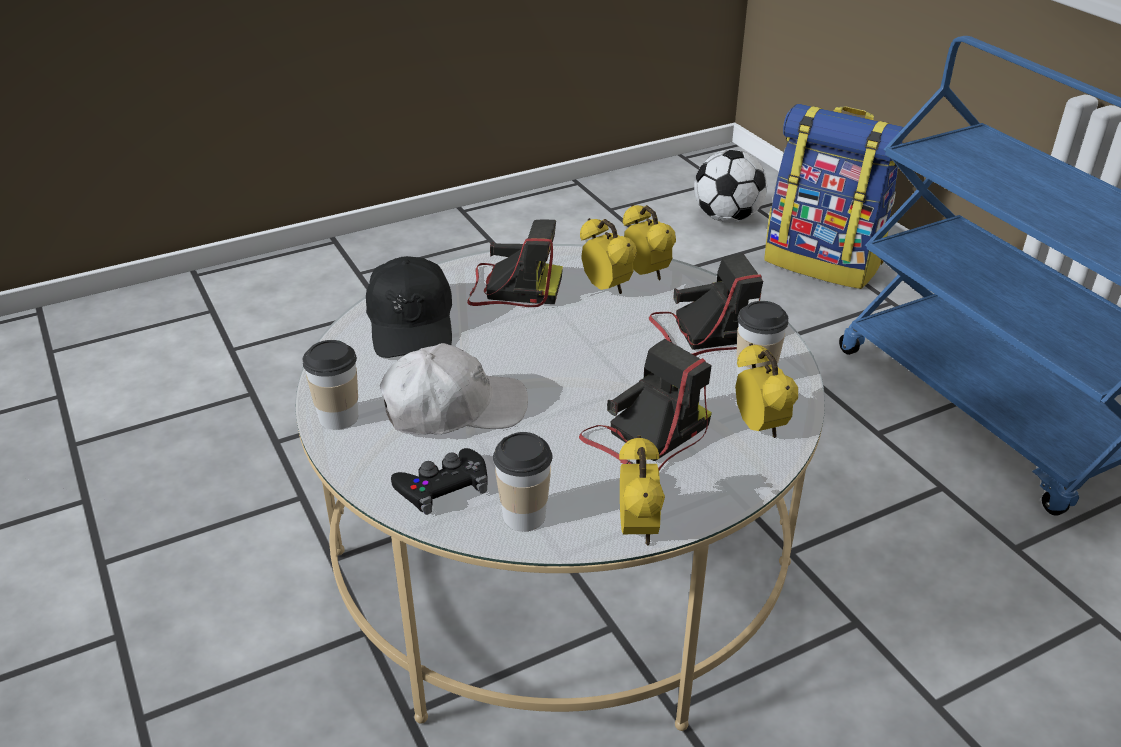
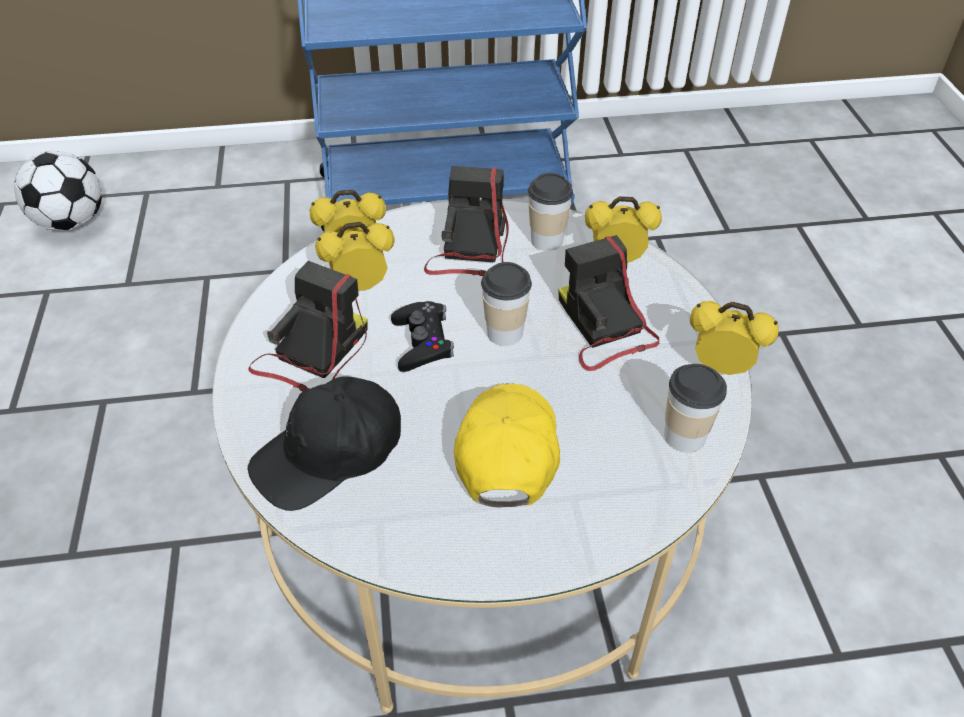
camera: 70 degrees left, 10 degrees up
cup [303,340,358,430] -> cup moved to [481,262,532,346]
black cap [366,256,452,358] -> black cap turned 135 degrees clockwise [248,376,401,511]
white cap [380,343,528,435] -> yellow cap [454,384,560,508]
black game controller [391,448,488,515] -> black game controller moved to [391,301,454,372]
backpack [764,104,904,289] -> none

